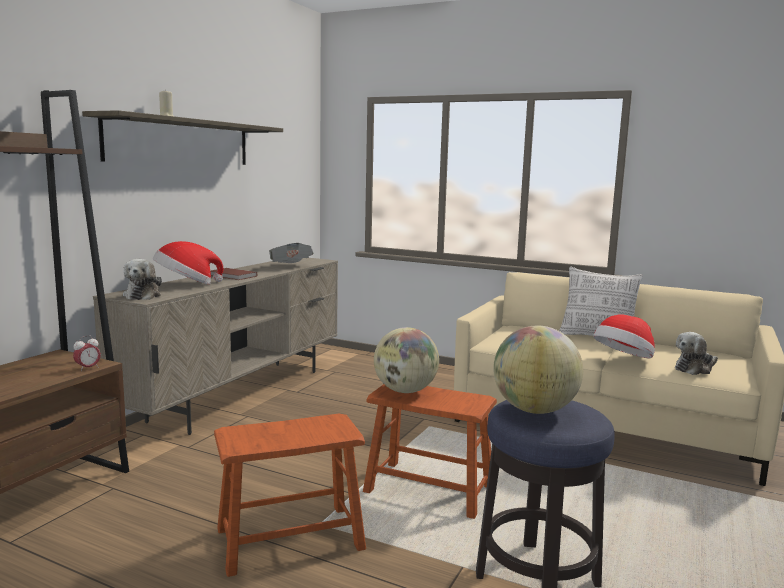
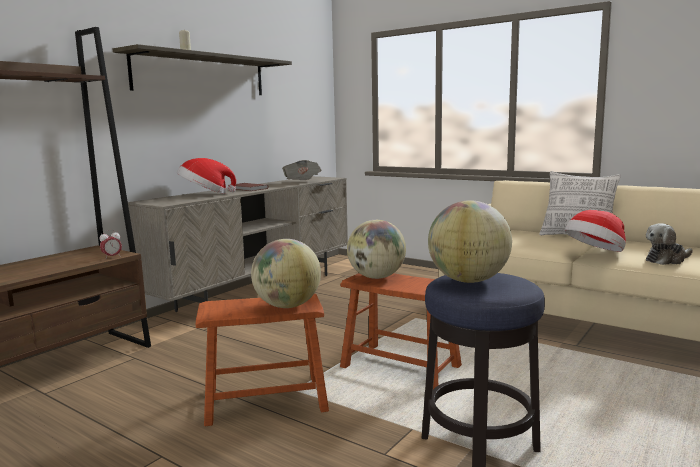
camera: 10 degrees right, 0 degrees up
plush toy [123,259,162,300] -> none
none -> globe [251,239,321,308]

